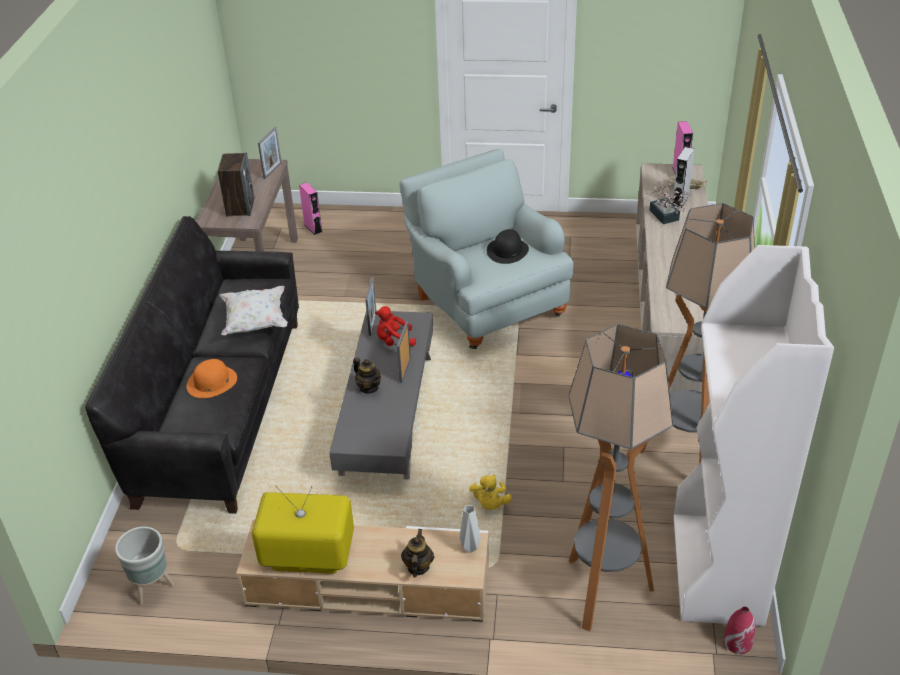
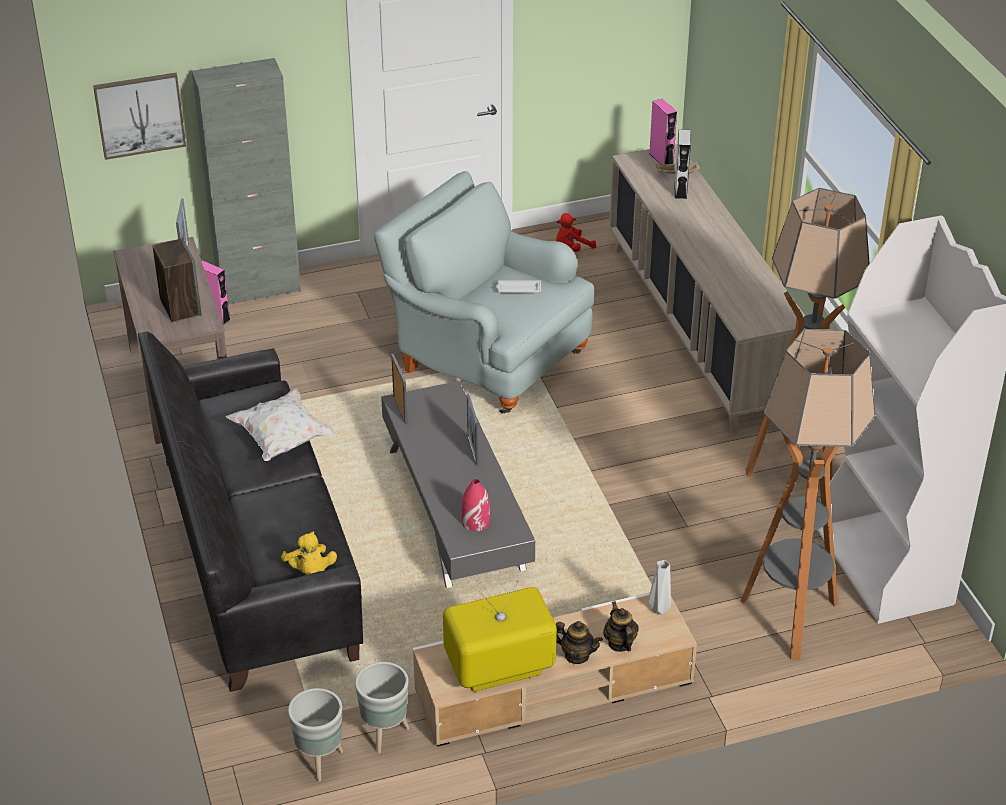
camera: 25 degrees left, 0 degrees up
orange hat [187,359,237,398] -> none
teapot [353,358,381,394] -> teapot moved to [556,621,603,664]
red plush toy [375,306,416,346] -> red plush toy moved to [556,213,596,252]
yellow plush toy [469,475,512,510] -> yellow plush toy moved to [281,531,337,575]
black hat [487,229,529,264] -> white tray [495,280,541,293]
potted plant [646,181,691,224] -> none
red vase [724,607,756,654] -> red vase moved to [462,479,490,531]
none -> picture [93,73,186,160]
none -> grey cabinet [192,58,301,304]
none -> grey planter [355,662,410,753]

